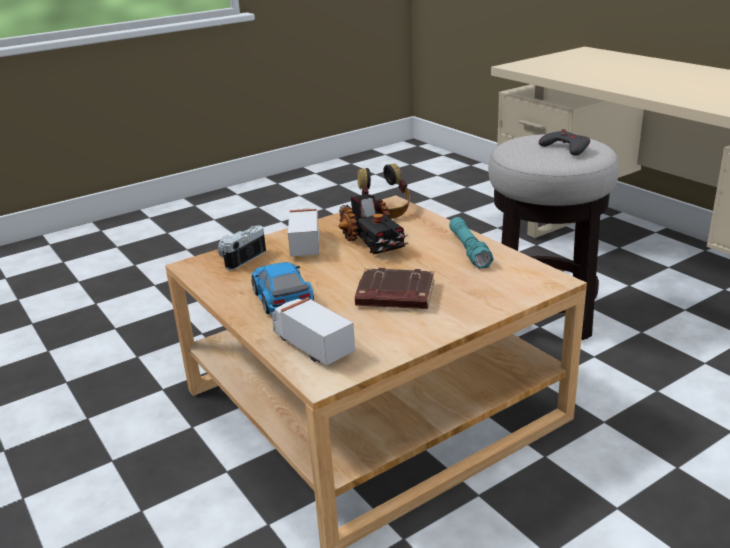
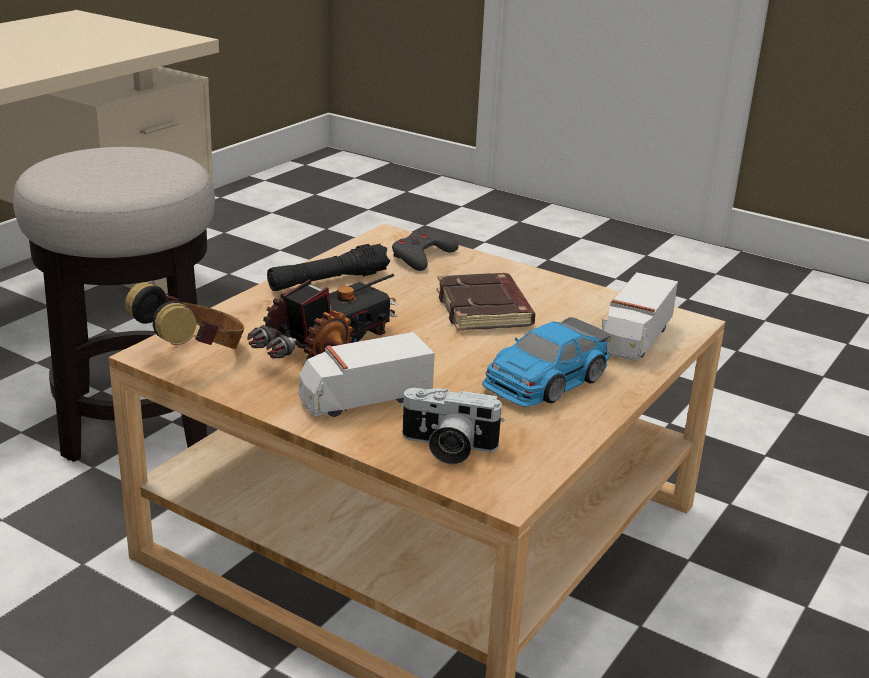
camera: 115 degrees left, 0 degrees up
turquoise flashlight [449,217,494,269] -> black flashlight [267,244,390,291]
grey game controller [539,129,590,156] -> grey game controller moved to [392,230,458,271]

